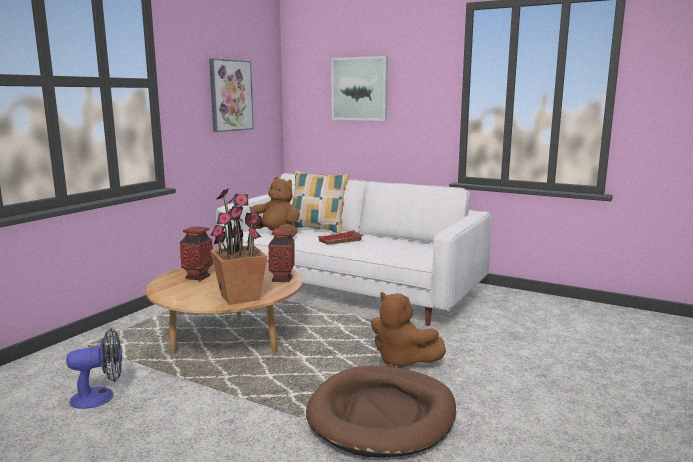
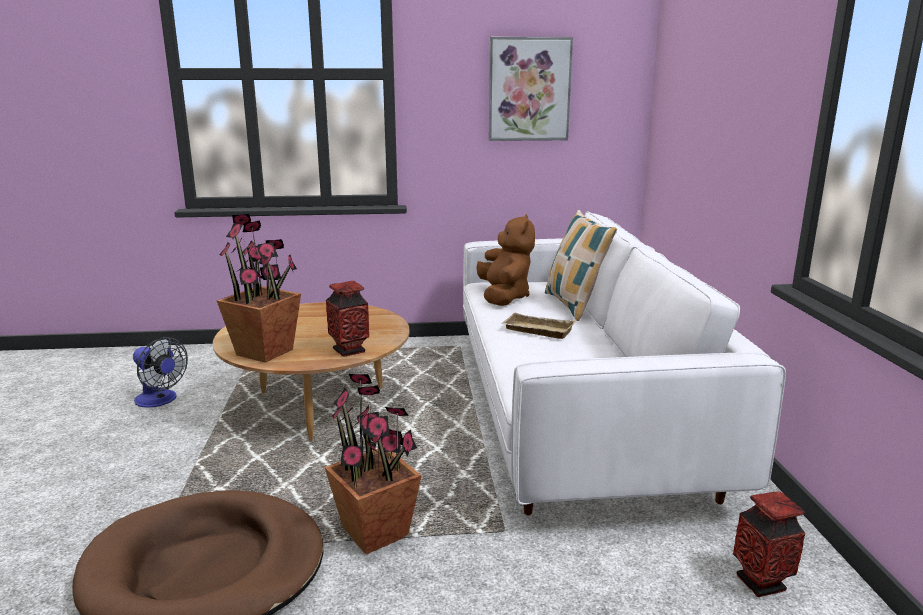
camera: 55 degrees right, 5 degrees up
vase [180,226,213,281] -> vase moved to [733,491,805,597]
red tray [318,230,364,245] -> beige tray [501,313,576,339]
picture [331,56,388,121] -> none
brown plush toy [371,292,446,367] -> potted plant [325,374,422,555]

